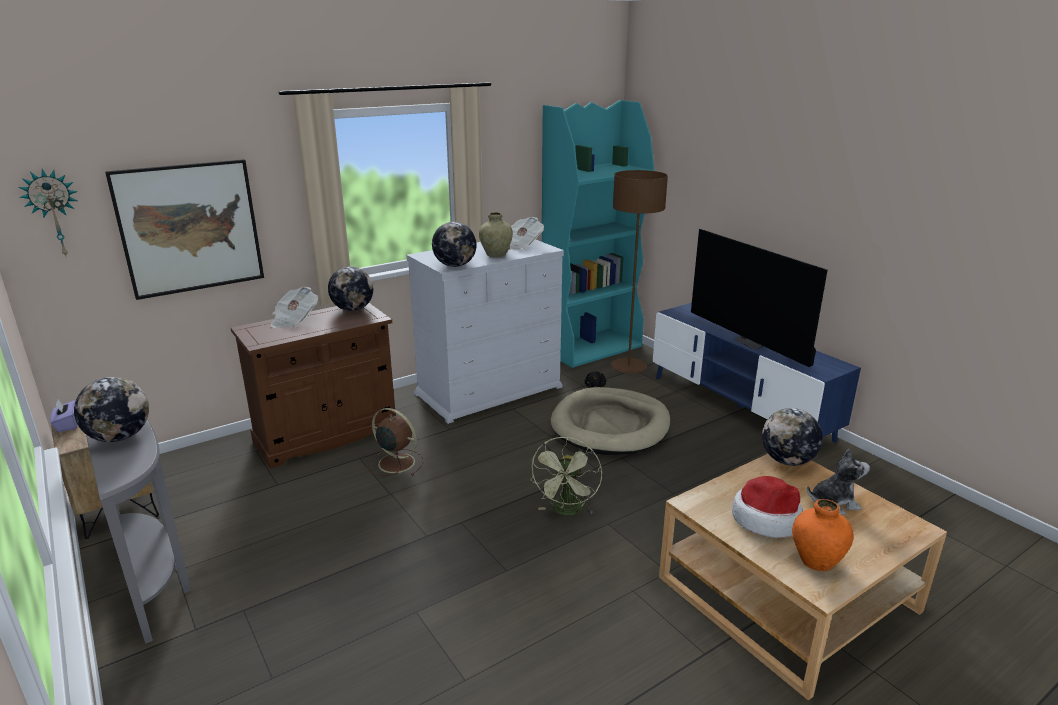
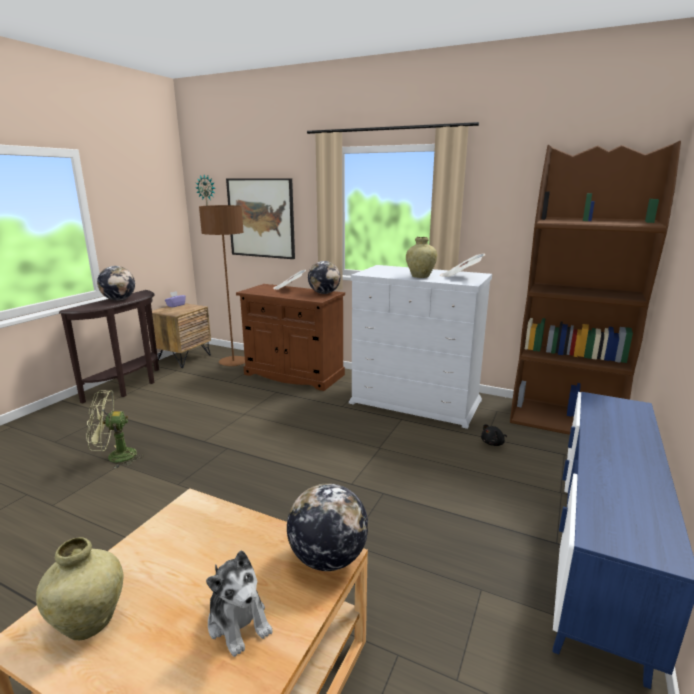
camera: 60 degrees right, 5 degrees down
grey console table [86,420,191,644] -> brown console table [59,290,159,404]
brown fan [367,408,424,476] -> none
globe [432,222,477,267] -> none
green fan [530,437,602,516] -> green fan moved to [86,390,144,469]
turquoise bookcase [542,100,655,368] -> brown bookcase [510,141,681,435]
beige dog bed [551,387,670,455] -> none
brown floor lamp [611,170,668,373] -> brown floor lamp moved to [199,205,245,366]
television [691,229,828,367] -> none
hat [732,476,803,538] -> none
orange vase [792,499,854,571] -> beige vase [36,537,123,640]

